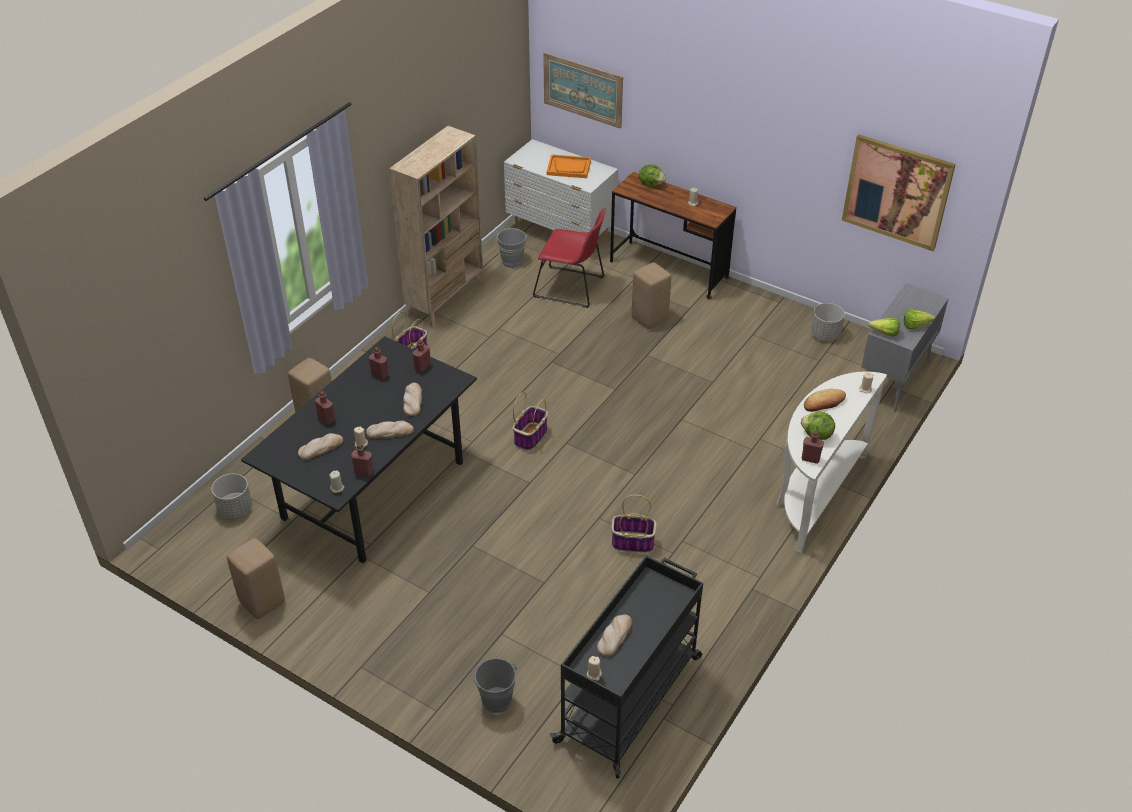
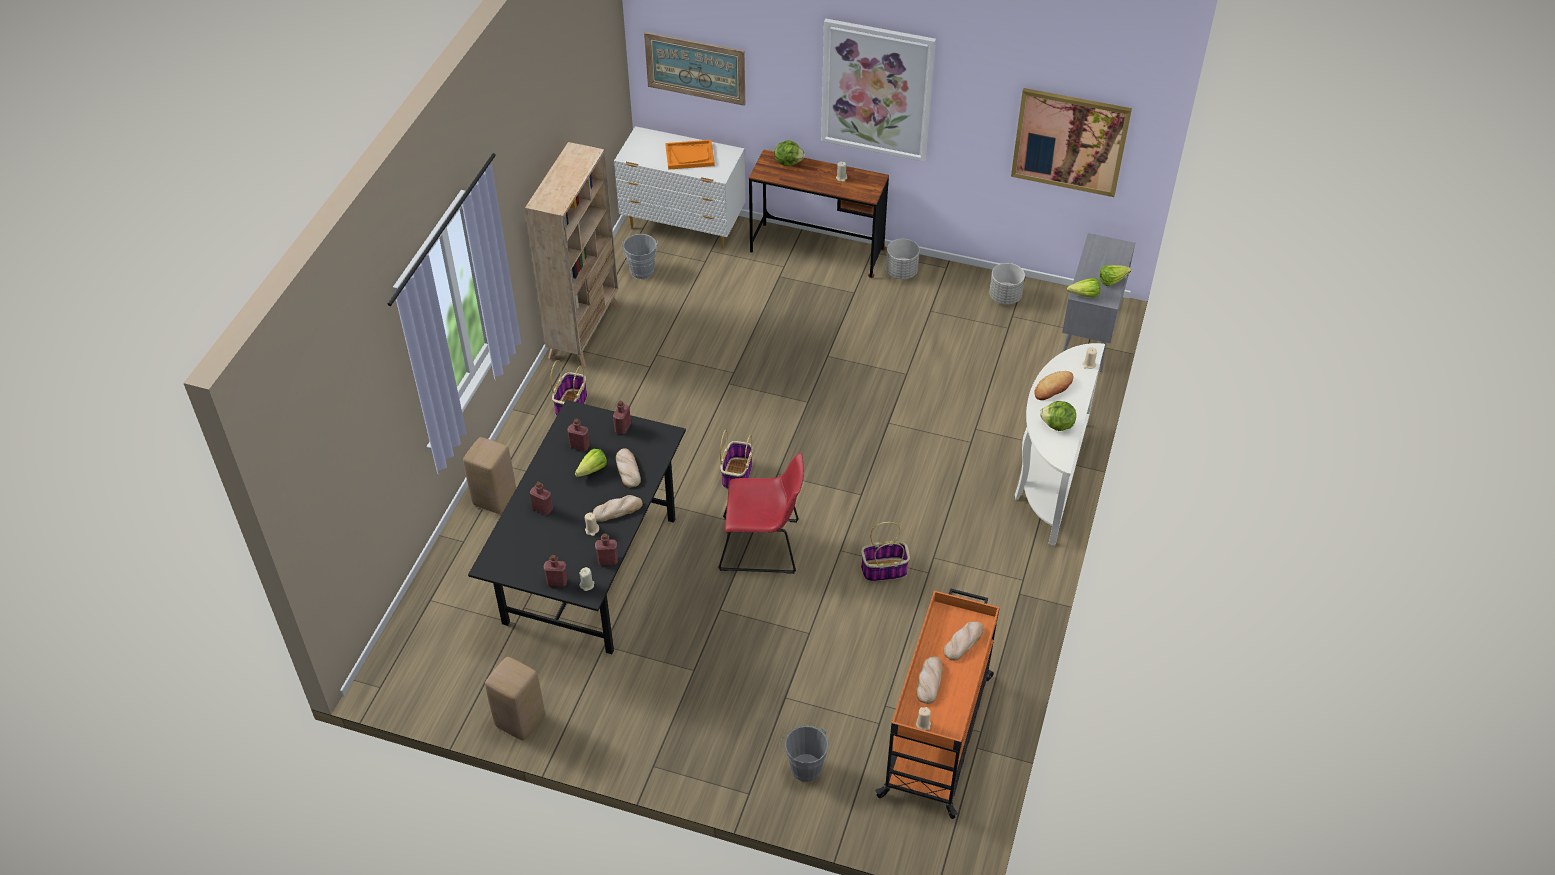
camera: 15 degrees left, 5 degrees up
grey planter [212,474,252,518] -> grey planter moved to [886,239,920,279]
bread [298,433,343,460] -> bread moved to [943,622,984,661]
red chair [533,208,606,308] -> red chair moved to [718,453,804,574]
black cart [550,555,703,779] -> orange cart [875,588,1000,819]
beige stool [632,262,671,329] -> none
red bottle [802,431,824,464] -> red bottle moved to [544,555,567,587]
none -> lettuce [575,449,607,477]
none -> picture [821,18,936,162]

